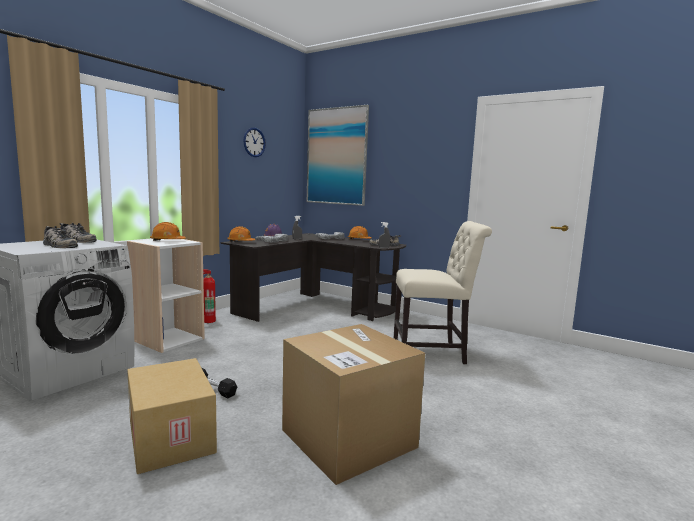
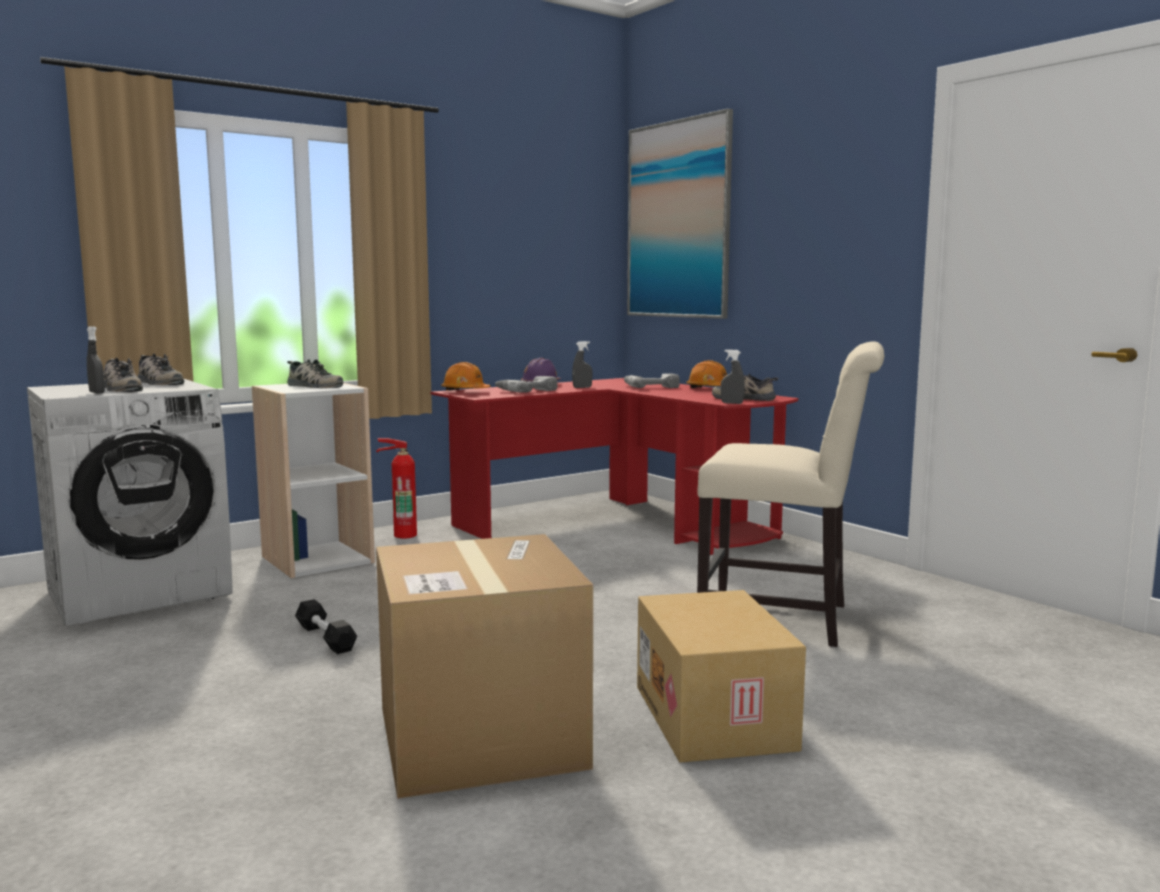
camera: 20 degrees right, 0 degrees up
cardboard box [127,358,217,474] -> cardboard box moved to [637,590,806,763]
orange hard hat [150,222,186,241] -> shoe [287,359,343,388]
black desk [220,233,406,322] -> red desk [431,378,798,555]
wall clock [243,128,266,157] -> none
none -> grey spray bottle [87,326,105,394]

